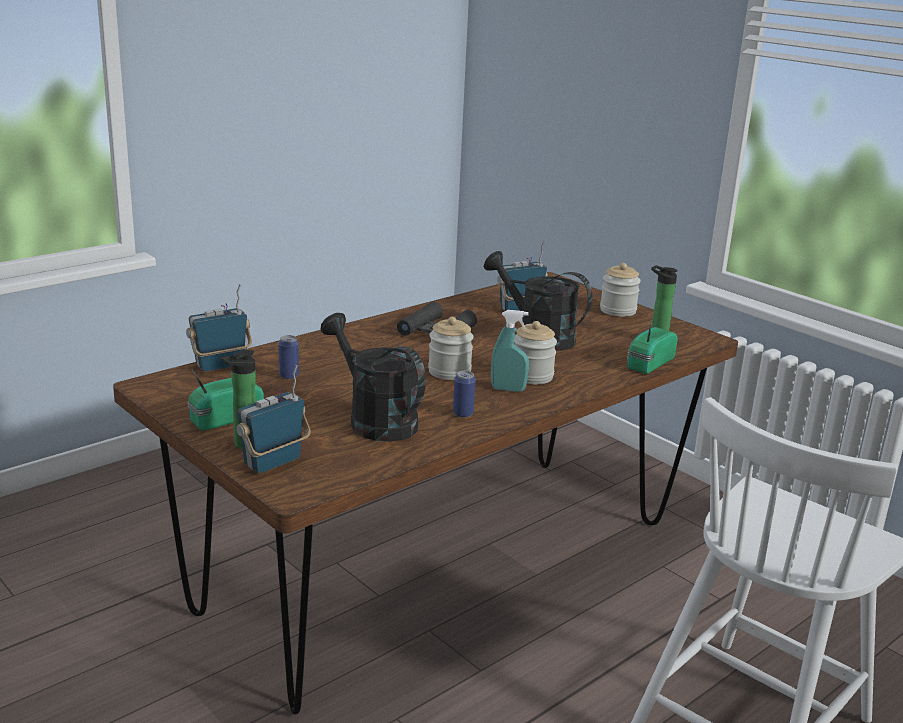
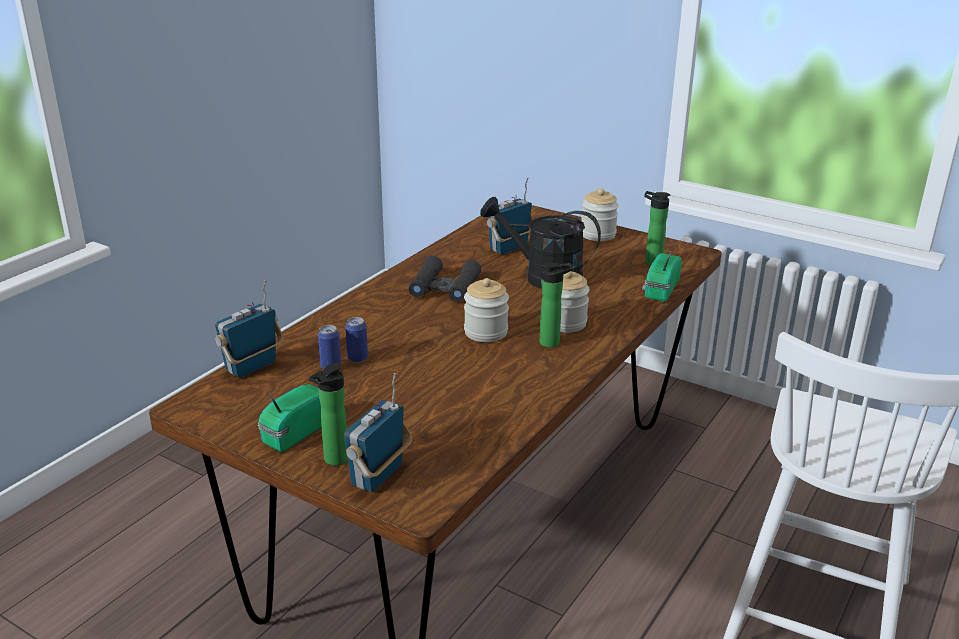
camera: 15 degrees left, 5 degrees up
black watering can [320,313,426,442] -> none
can [453,371,476,418] -> can moved to [345,317,368,363]
turquoise spray bottle [491,310,529,392] -> bottle [539,262,572,348]

